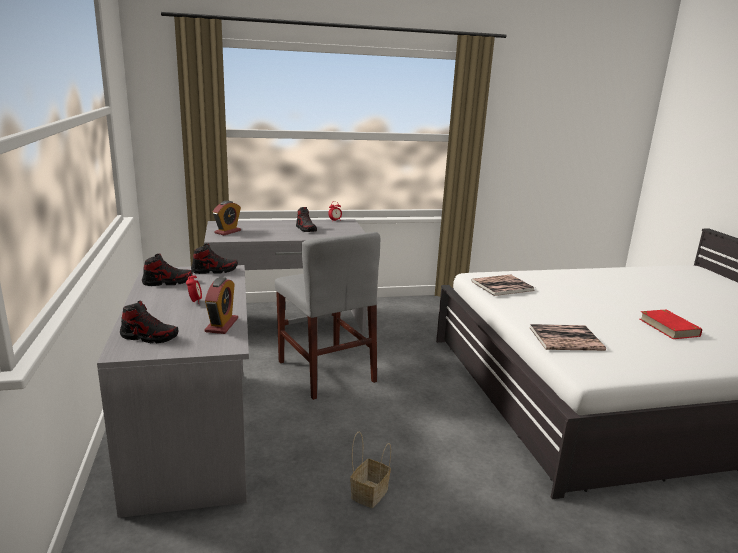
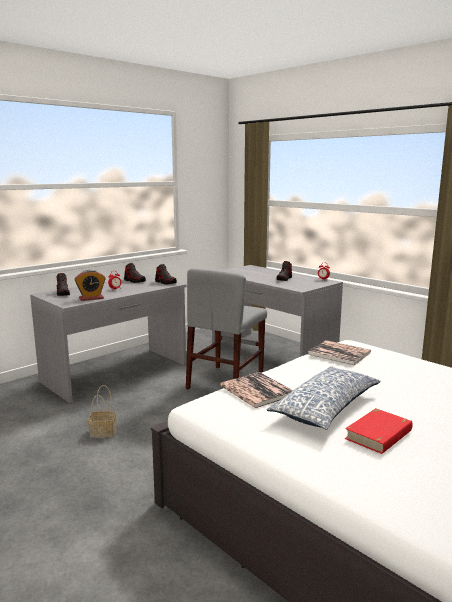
camera: 60 degrees right, 5 degrees down
alarm clock [213,201,241,235] -> none
none -> pillow [267,366,381,430]

